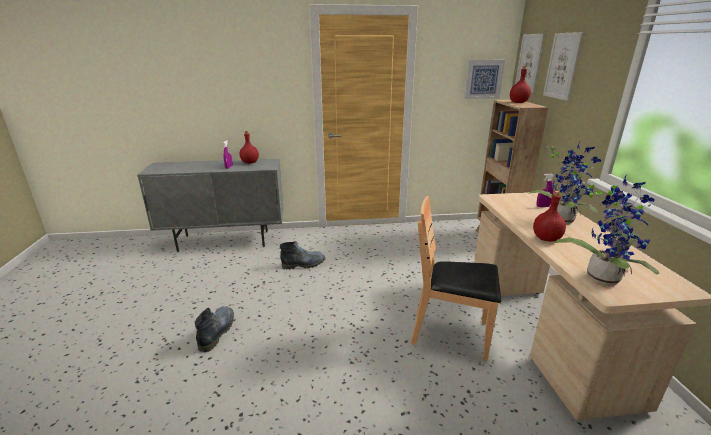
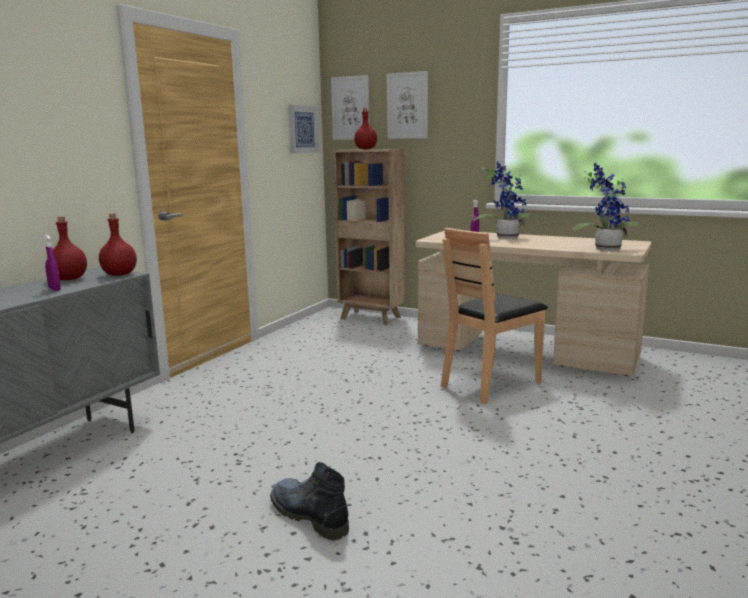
camera: 55 degrees left, 10 degrees down
boot [280,241,326,270] -> none
red bottle [533,191,566,242] -> red bottle moved to [99,214,137,276]

